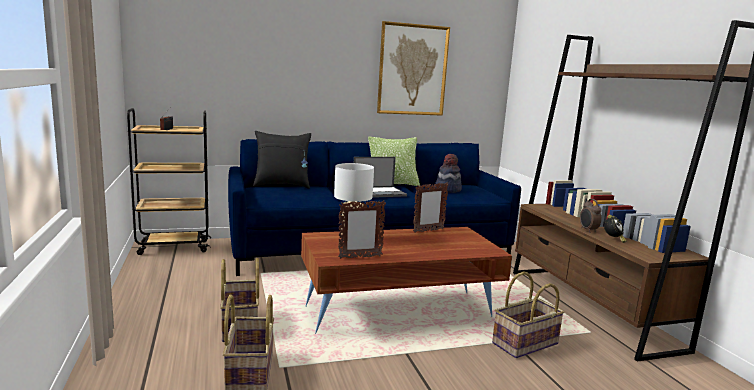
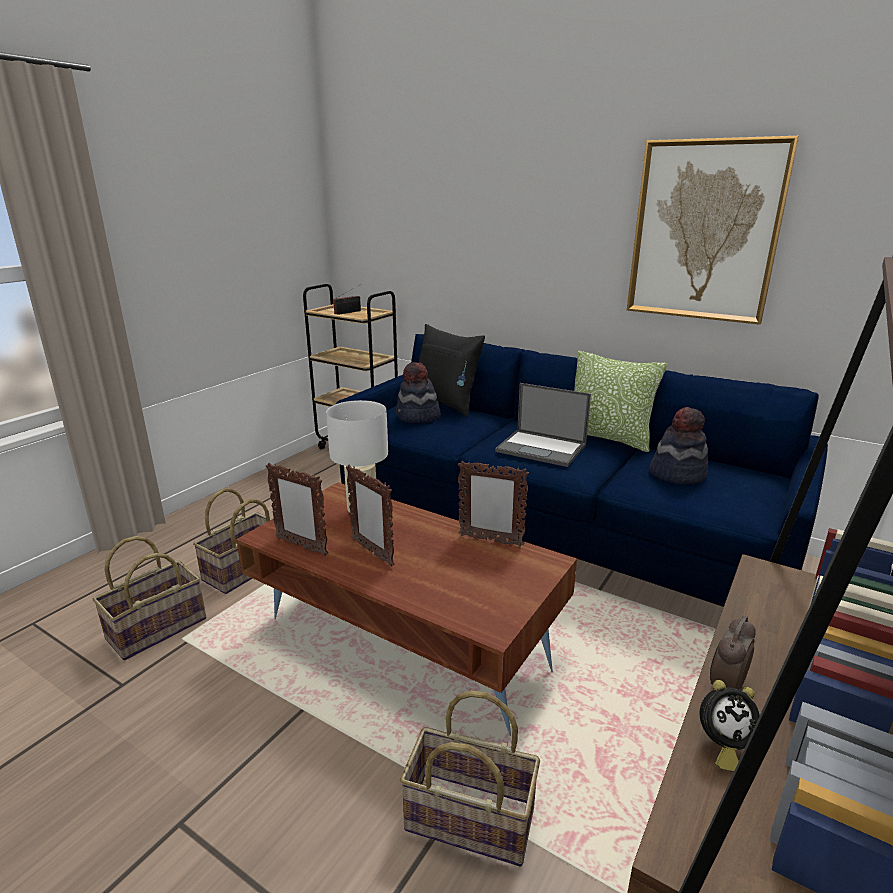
camera: 50 degrees right, 10 degrees up
none -> picture frame [346,464,394,566]
none -> hat [396,362,441,423]

